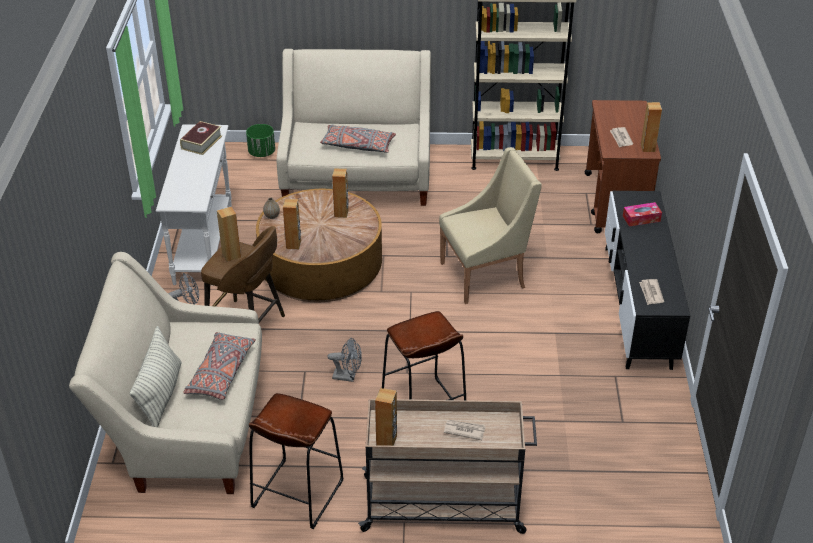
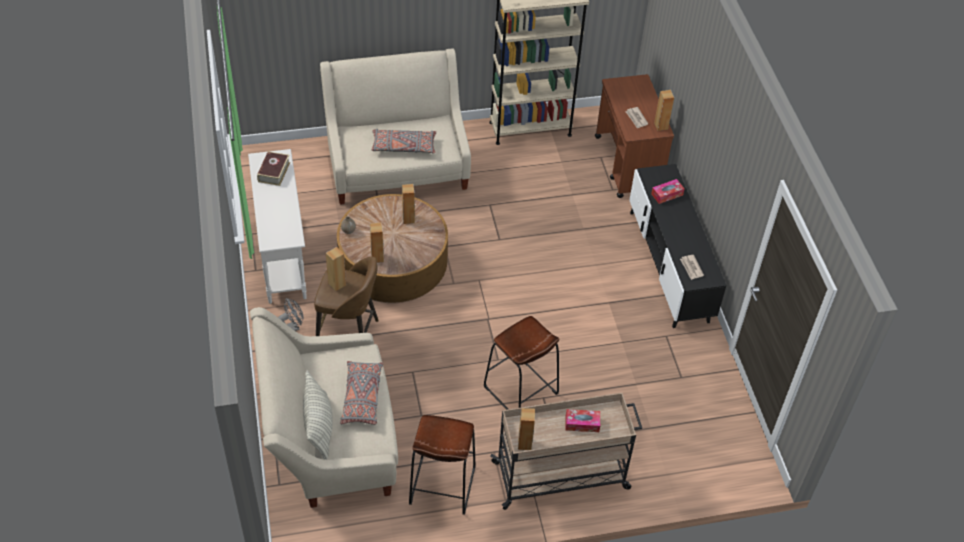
camera: 15 degrees left, 10 degrees up
green planter [246,124,275,157] -> none
grey fan [327,338,362,382] -> none
beige armchair [439,147,542,304] -> none
newspaper [444,420,486,440] -> tissue box [565,409,600,432]

